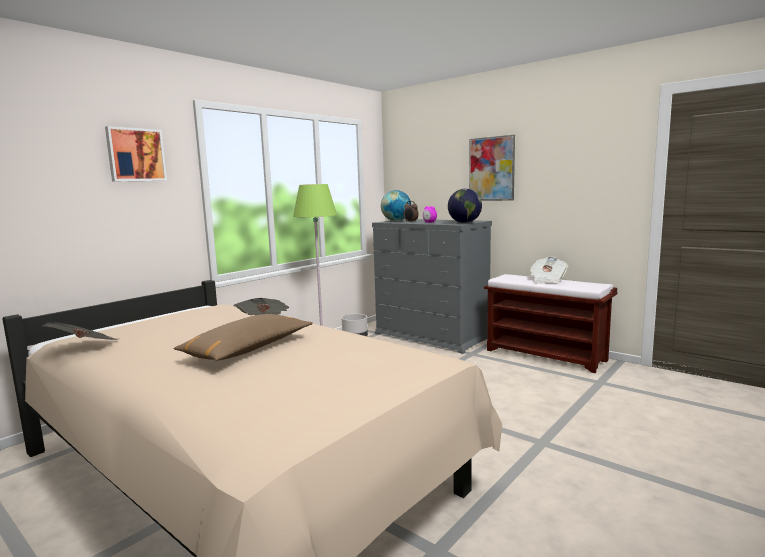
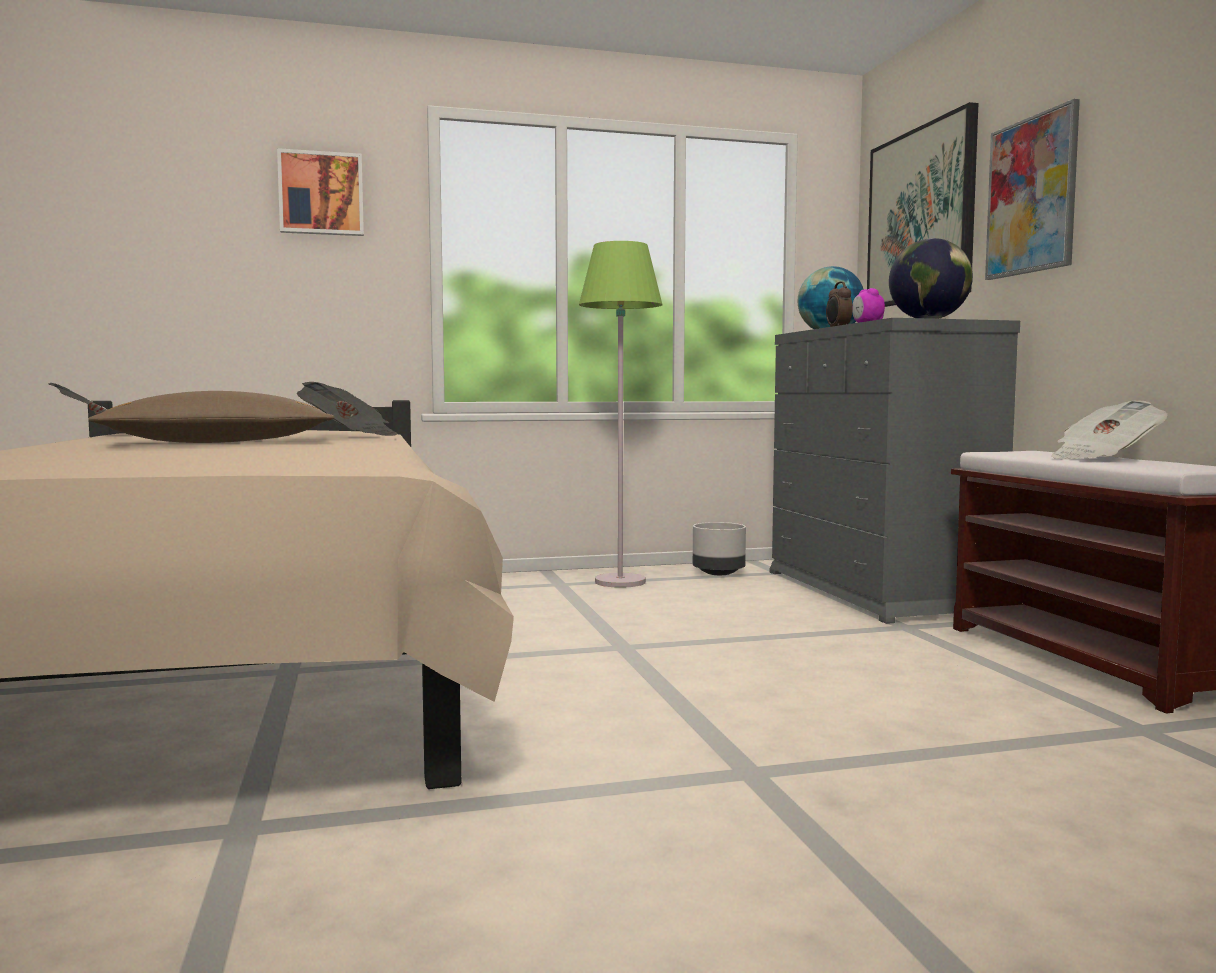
camera: 35 degrees right, 5 degrees down
none -> picture [867,102,978,307]

